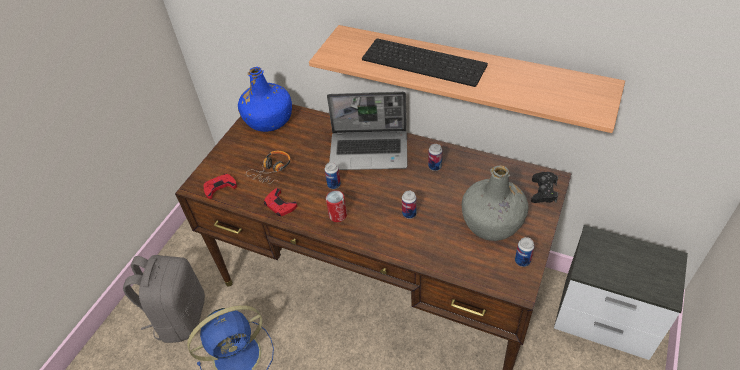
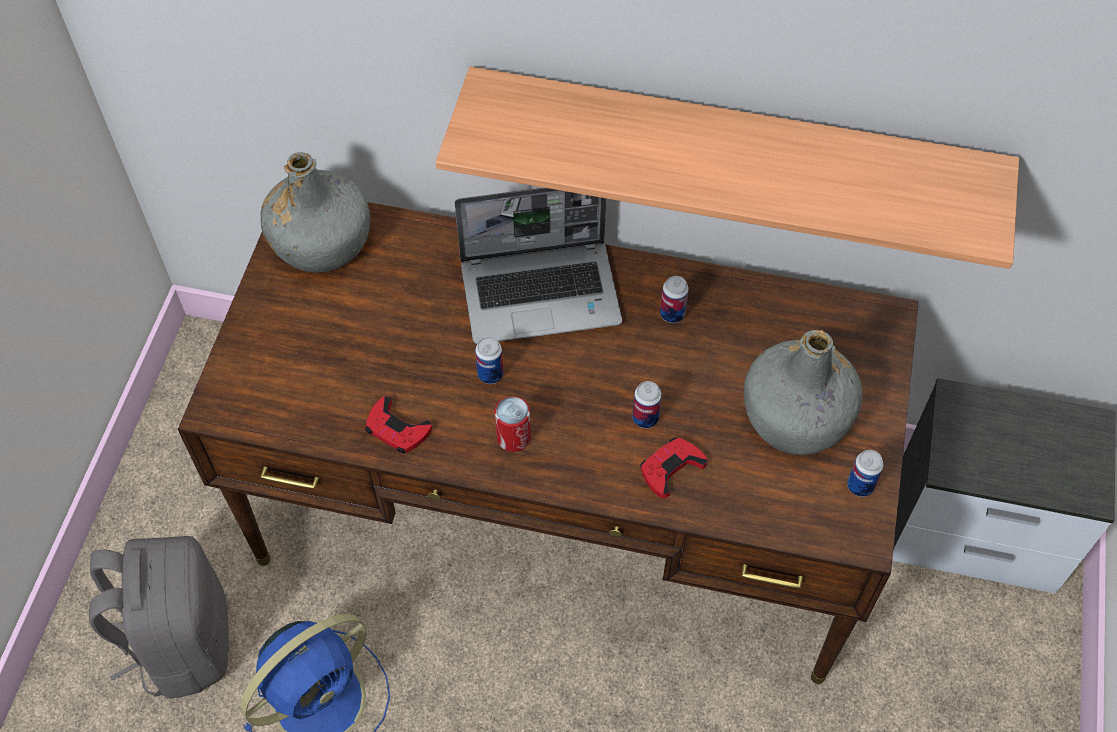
camera: 15 degrees left, 10 degrees up
red game controller [204,174,237,199] -> red game controller moved to [640,437,707,498]
blue bottle [238,67,292,132] -> grey bottle [260,152,370,272]
headphones [246,151,291,184] -> none
keyboard [362,39,488,87] -> none
black game controller [531,172,558,203] -> none

